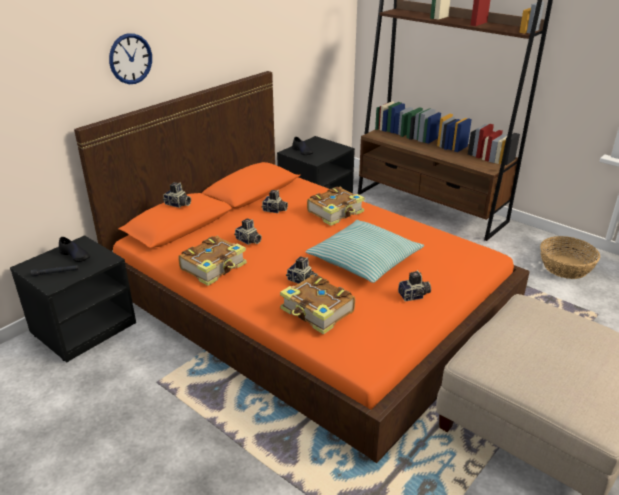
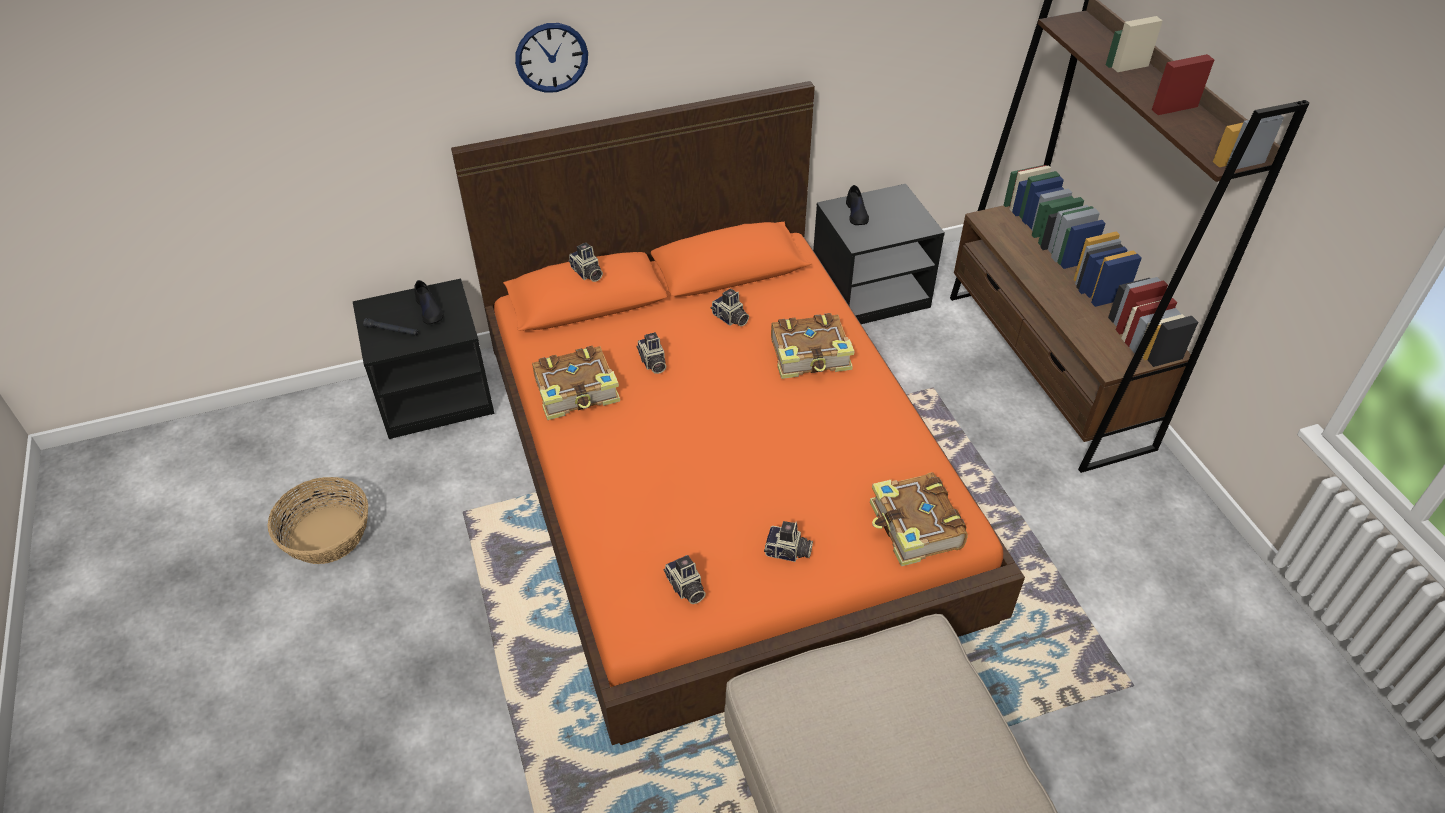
camera: 30 degrees right, 15 degrees up
book [280,275,355,334] -> book moved to [870,472,968,566]
camera [286,256,318,284] -> camera moved to [663,555,706,604]
pillow [305,220,424,283] -> none
basket [540,236,600,279] -> basket moved to [267,477,368,564]

